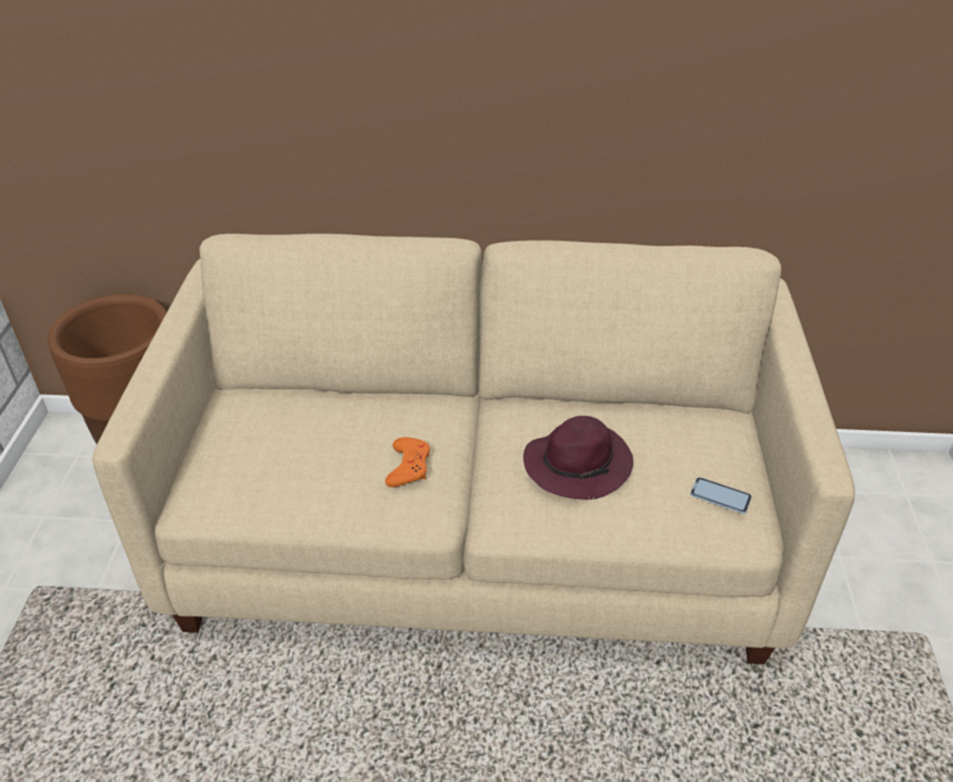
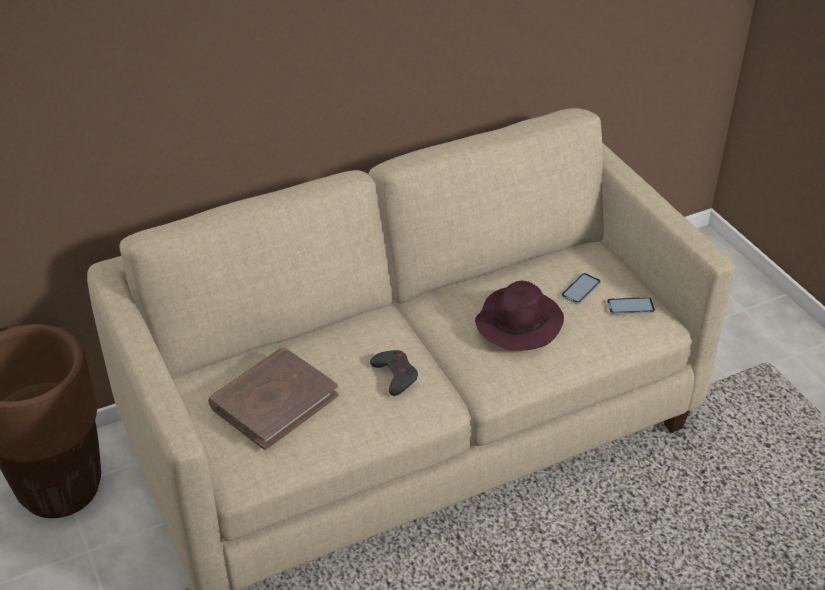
camera: 30 degrees left, 0 degrees up
orange game controller [385,437,430,487] -> grey game controller [370,350,418,396]
none -> brown book [208,348,339,450]
none -> phone [561,273,601,304]

